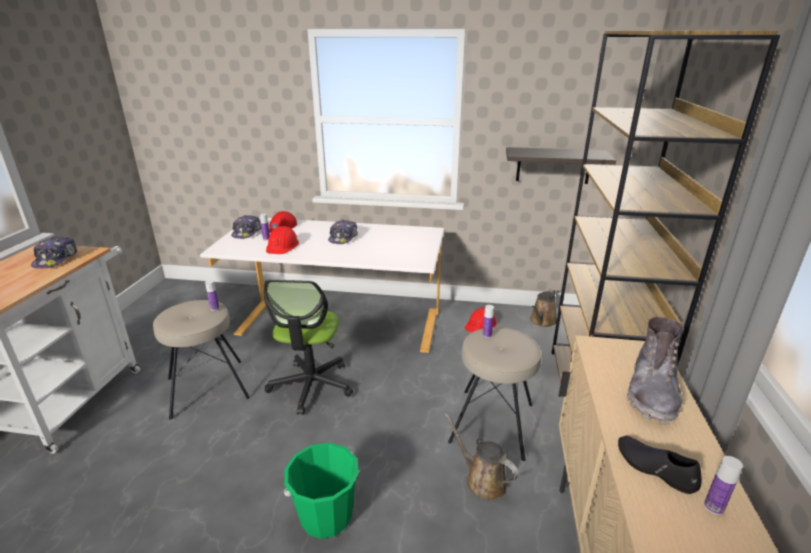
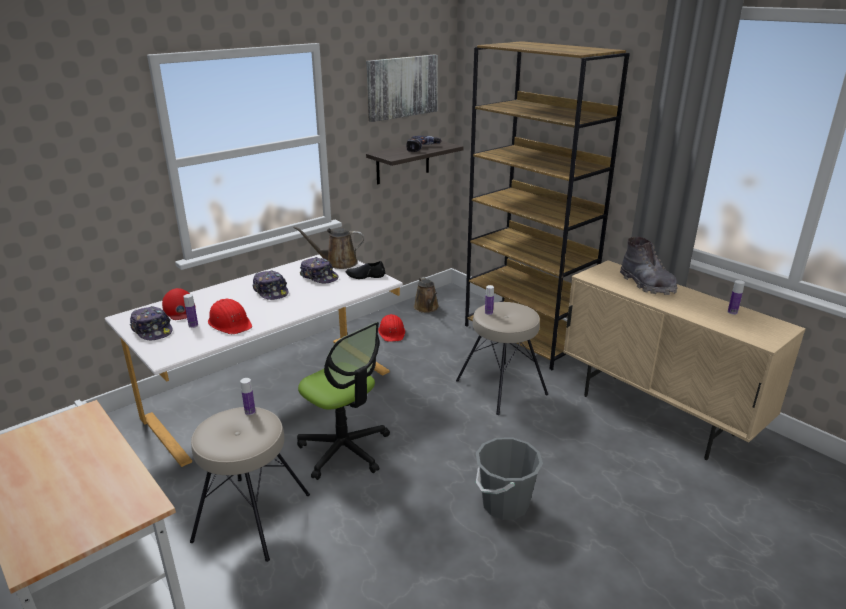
camera: 50 degrees left, 0 degrees up
cap [31,236,77,269] -> cap moved to [300,257,339,283]
green bucket [284,443,359,539] -> grey bucket [476,437,543,520]
brown watering can [444,413,519,501] -> brown watering can moved to [293,226,364,269]
black shoe [618,436,702,494] -> black shoe moved to [346,261,385,279]
none -> picture [366,55,438,122]
none -> power drill [406,136,442,152]

